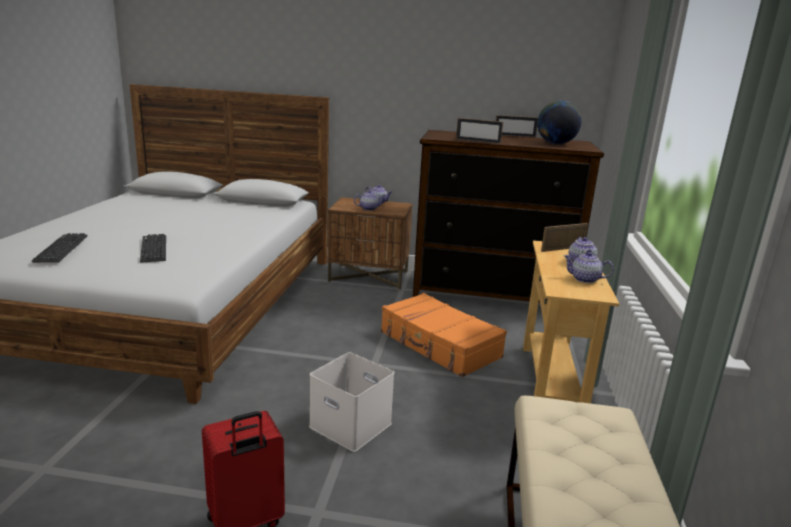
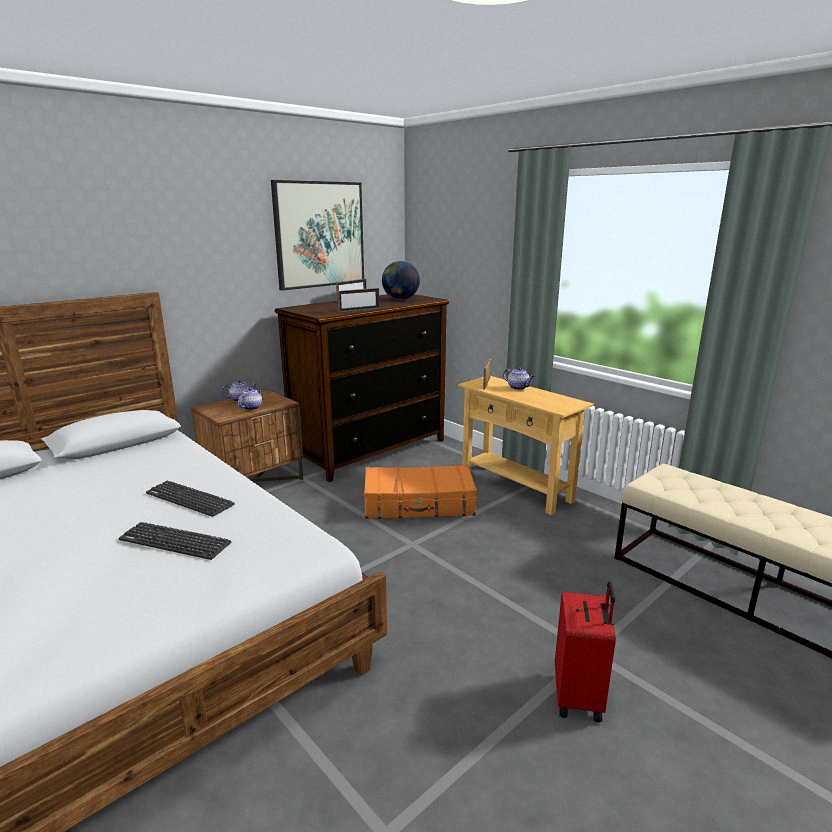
camera: 50 degrees left, 0 degrees up
keyboard [32,233,88,262] -> keyboard moved to [146,481,235,517]
white storage box [309,352,394,452] -> none
teapot [563,252,614,283] -> none
none -> picture [271,180,364,291]

